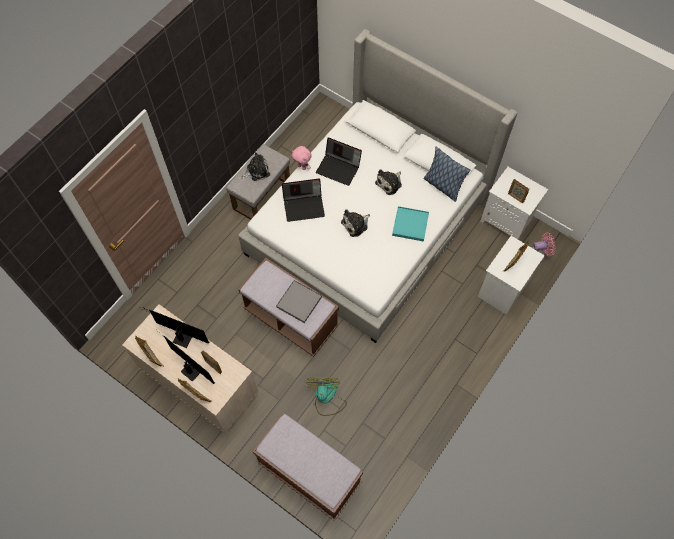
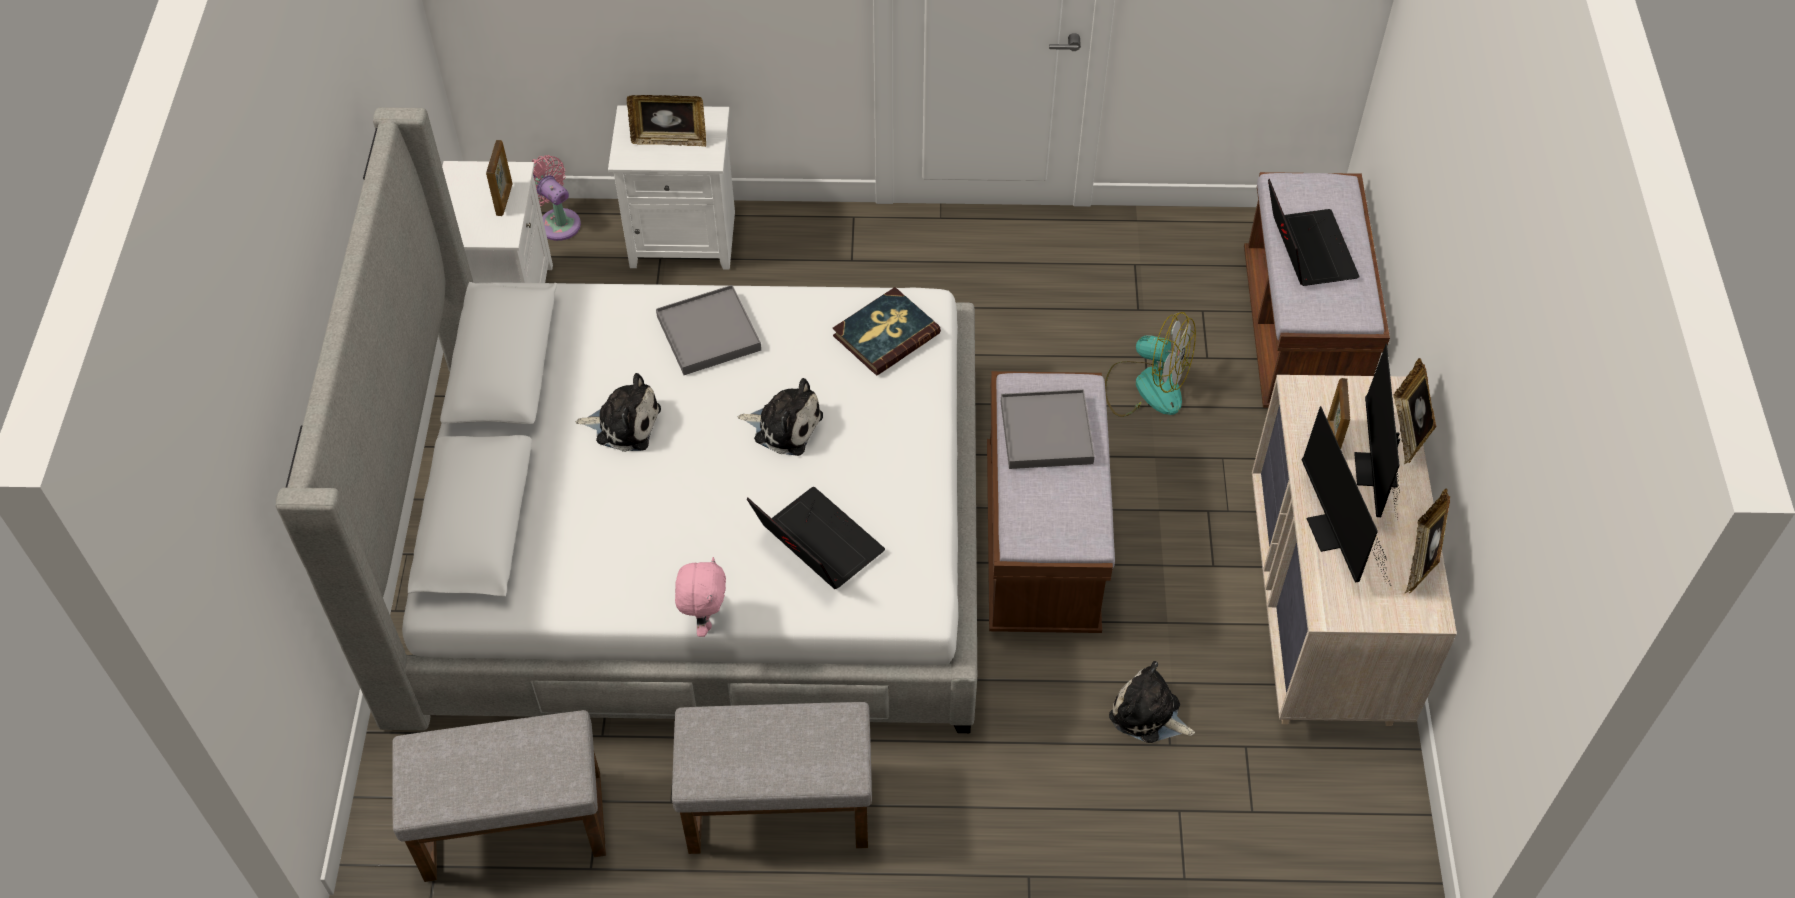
camera: 125 degrees left, 10 degrees down
plush toy [241,152,270,181] -> plush toy moved to [1109,661,1195,743]
fan [305,377,347,416] -> fan turned 120 degrees counterclockwise [1105,312,1196,417]
laptop [316,137,362,186] -> laptop moved to [1268,179,1360,286]
turquoise tray [392,206,429,242] -> grey tray [656,285,761,375]
pillow [423,147,470,202] -> none
none -> grey ottoman [392,710,606,882]
none -> book [833,287,941,376]

